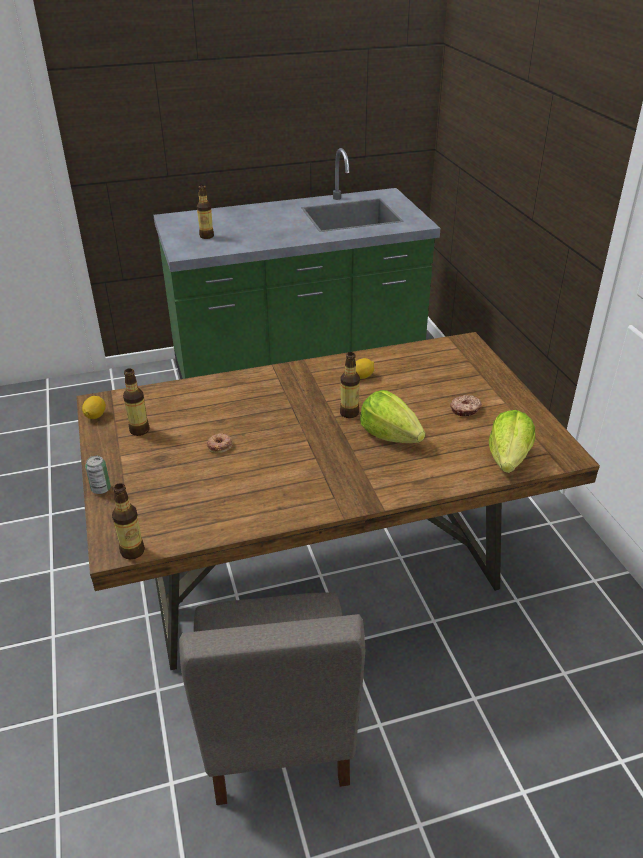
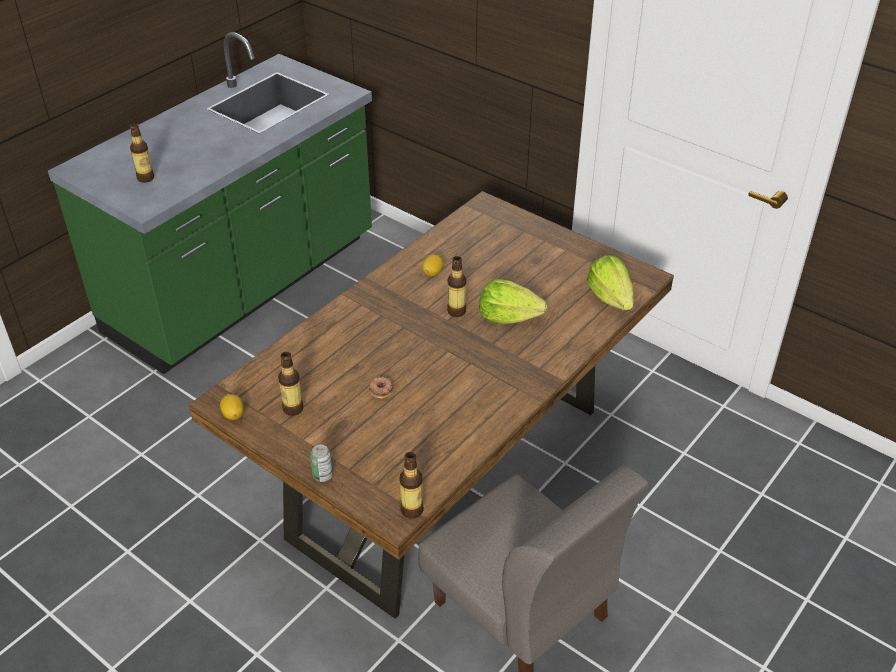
camera: 35 degrees left, 5 degrees up
donut [450,395,482,416] -> none

